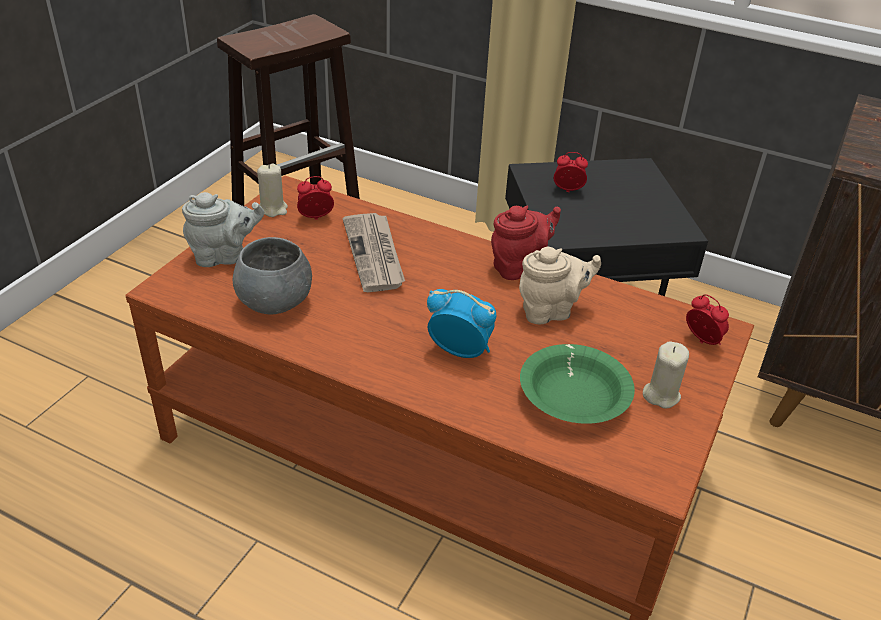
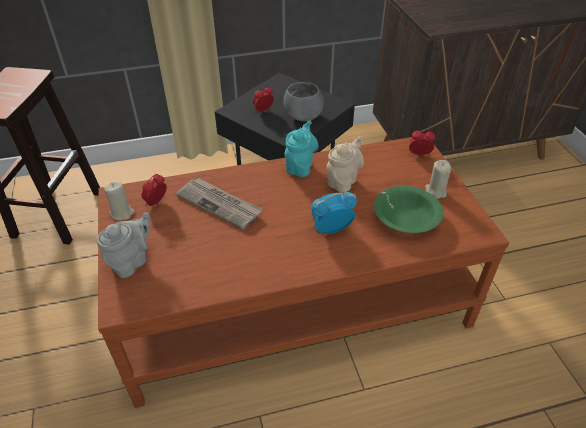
camera: 40 degrees left, 5 degrees up
grey bowl [233,237,312,314] -> grey bowl moved to [283,82,324,121]
red teapot [491,205,561,280] -> turquoise teapot [285,120,318,177]

